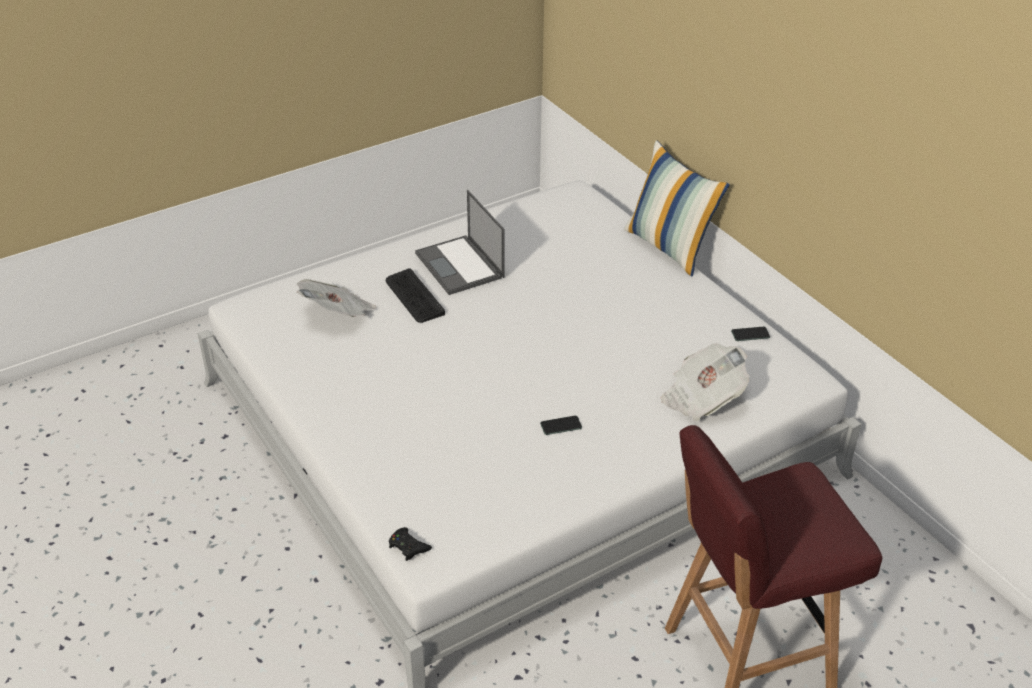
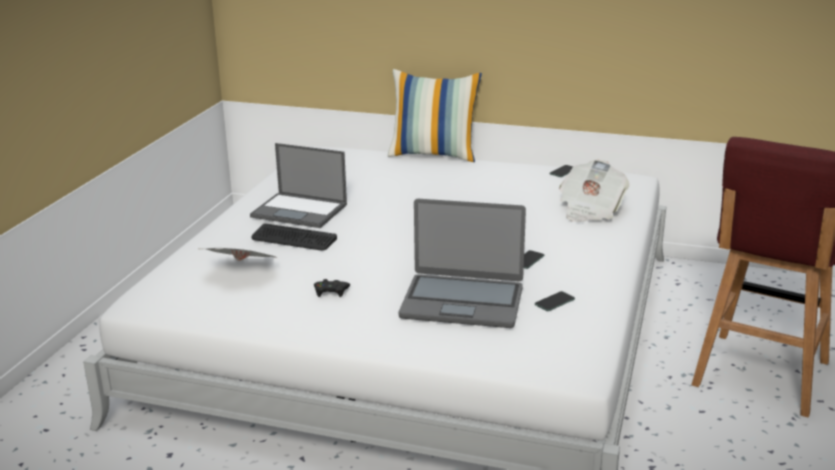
camera: 40 degrees left, 15 degrees down
black game controller [389,527,432,561] -> black game controller moved to [314,279,350,297]
none -> laptop [399,199,526,328]
none -> phone [535,291,575,311]

